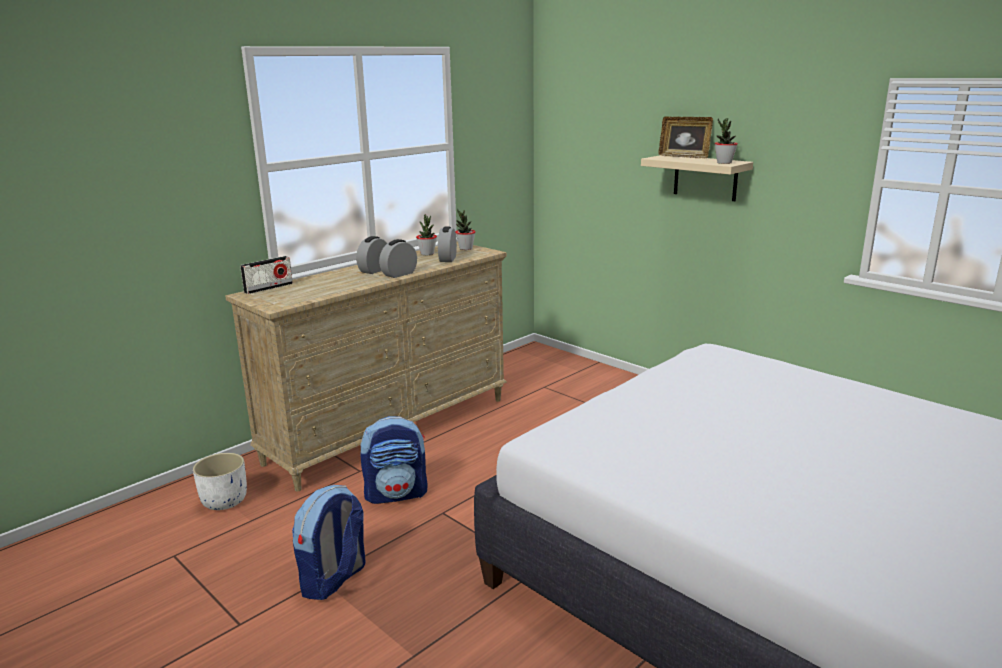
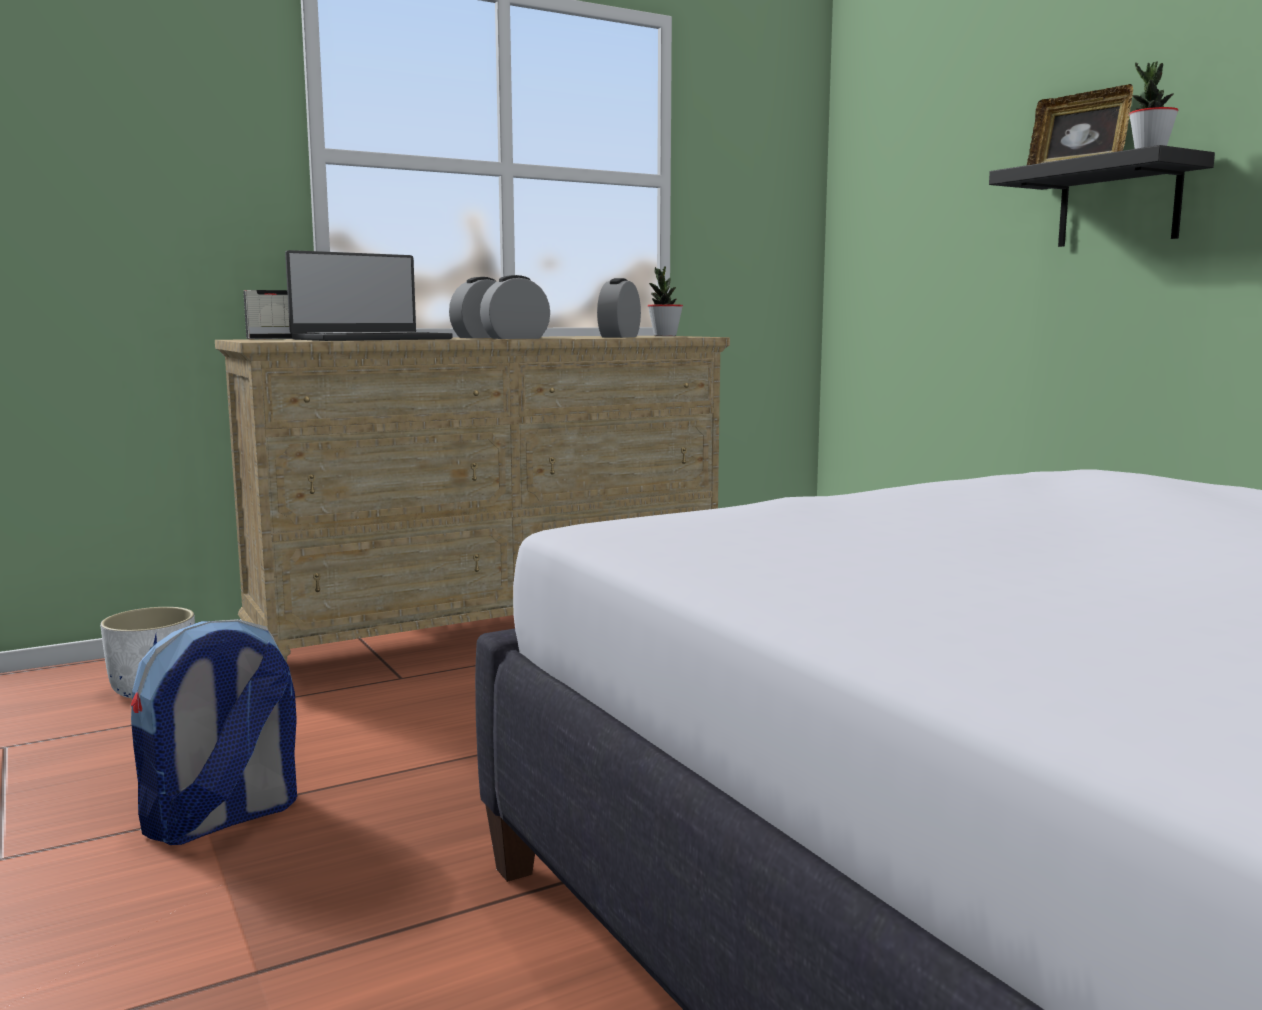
camera: 15 degrees right, 10 degrees down
backpack [360,416,428,504] -> none
potted plant [416,214,437,255] -> none
beige shelf [641,155,753,201] -> black shelf [989,145,1215,247]
none -> laptop [285,250,453,341]

